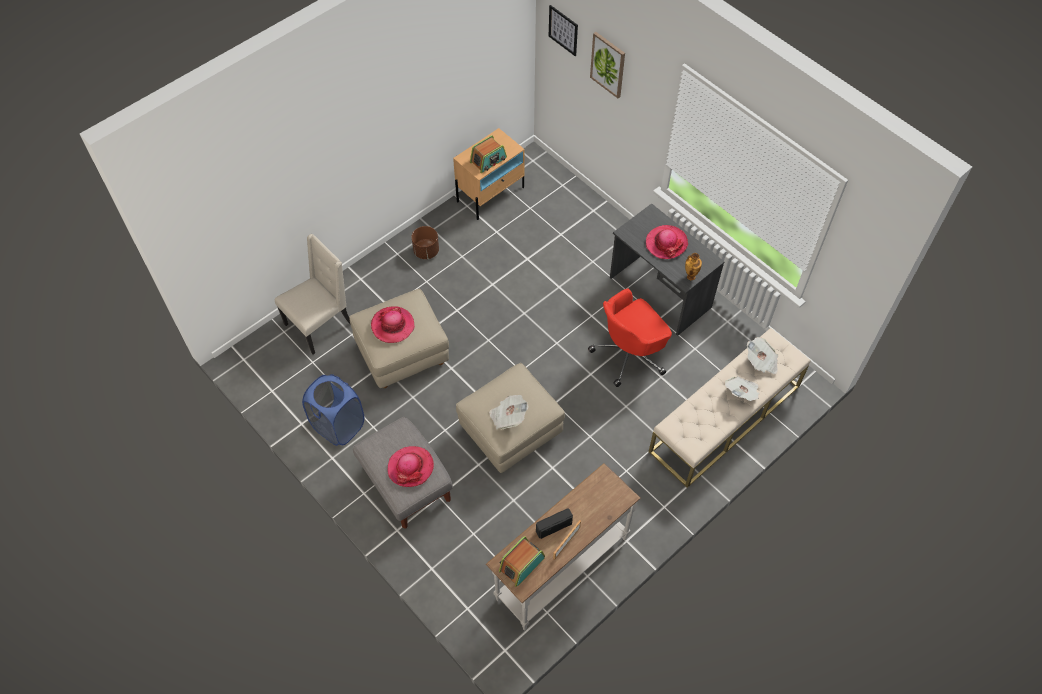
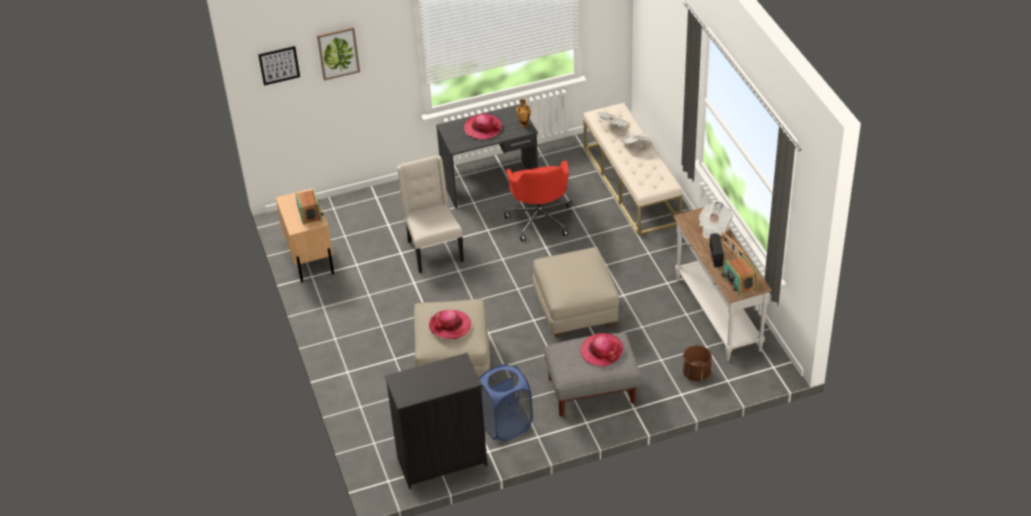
camera: 65 degrees left, 15 degrees down
beige chair [275,234,351,354] -> beige chair moved to [397,156,464,273]
brown planter [412,226,439,259] -> brown planter moved to [683,345,712,381]
newspaper [489,395,529,429] -> newspaper moved to [699,201,733,238]
none -> black dresser [385,353,487,489]

